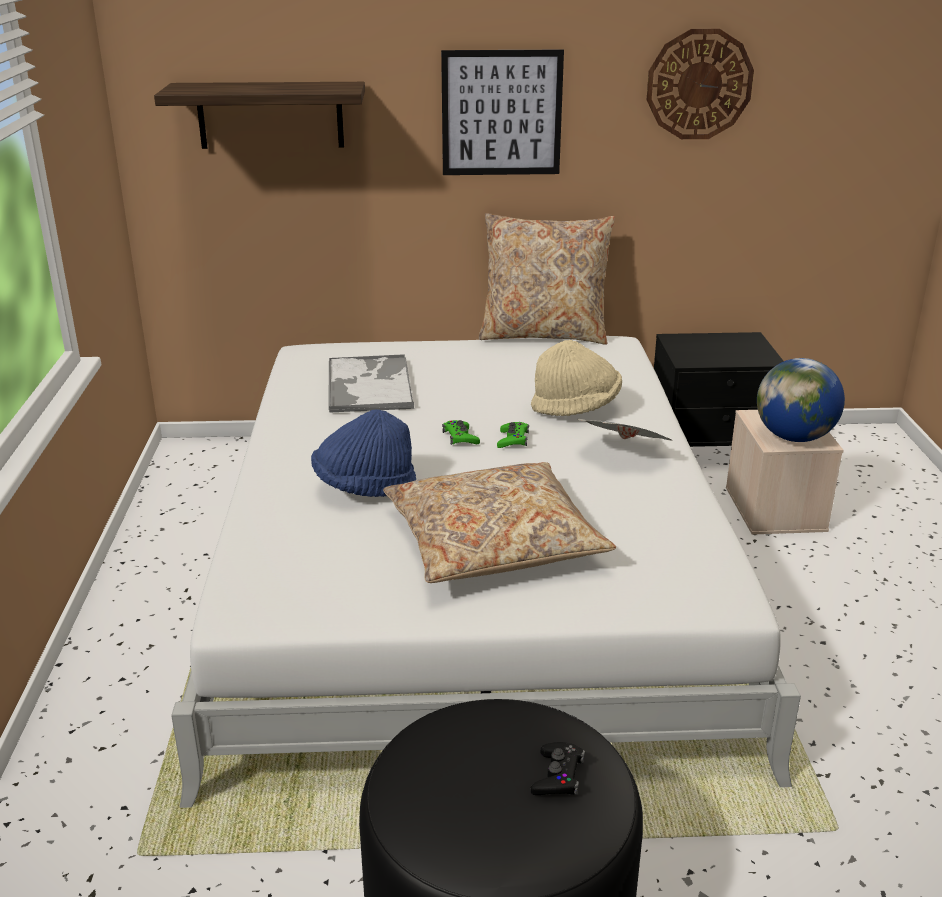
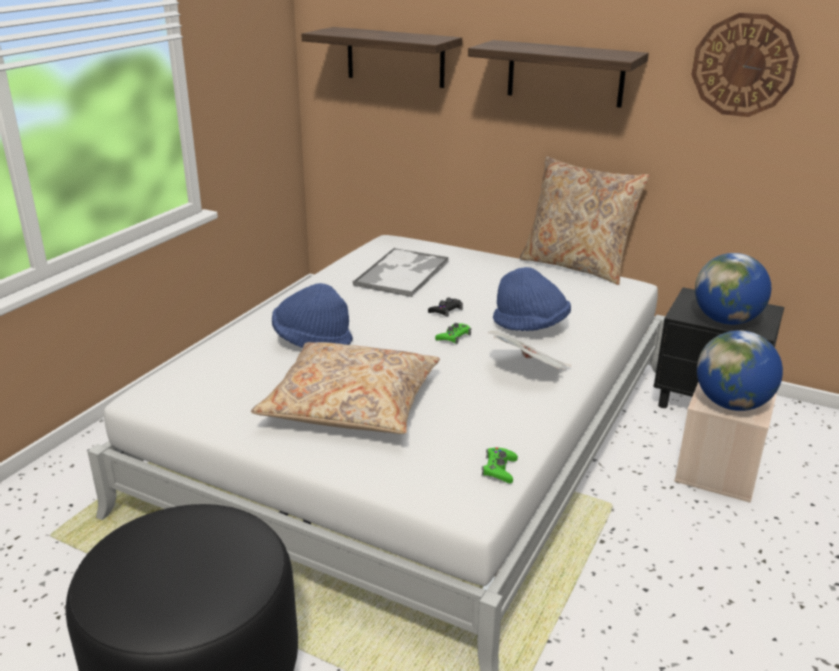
camera: 30 degrees right, 0 degrees up
picture [441,50,564,175] -> shelf [468,40,649,108]
green game controller [442,420,480,445] -> green game controller moved to [482,447,518,483]
black game controller [530,742,585,795] -> black game controller moved to [428,298,463,317]
beige hat [531,340,622,416] -> blue hat [493,267,571,331]
none -> globe [695,253,771,325]

